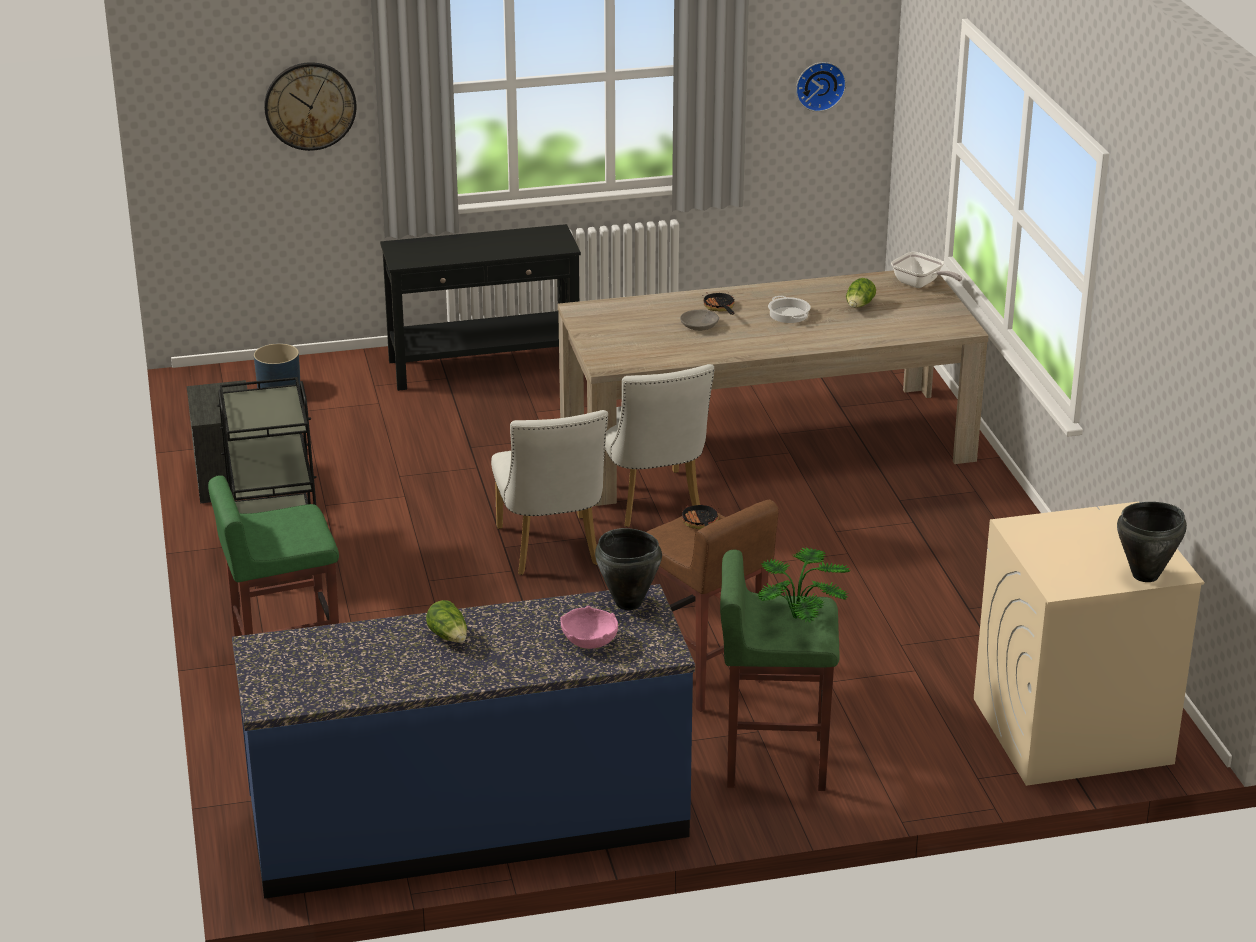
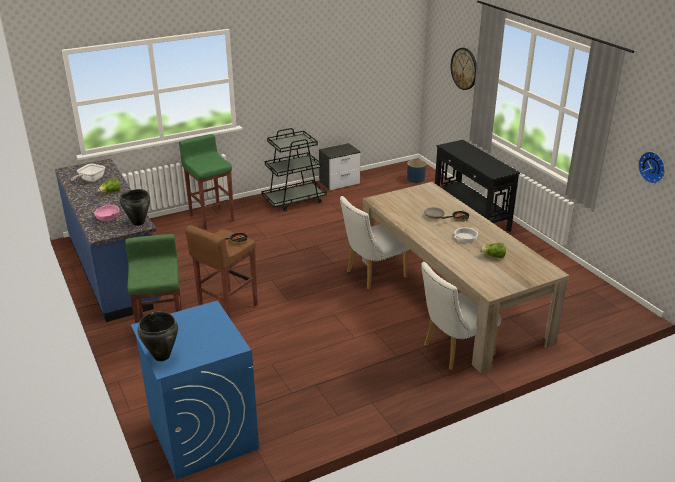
camera: 75 degrees right, 0 degrees up
white chair [491,410,608,575] -> white chair moved to [421,262,501,370]
potted plant [757,547,851,622] -> none
frying pan [891,252,962,288] -> frying pan moved to [71,163,105,182]
beige washing machine [974,501,1204,786] -> blue washing machine [131,301,259,480]

